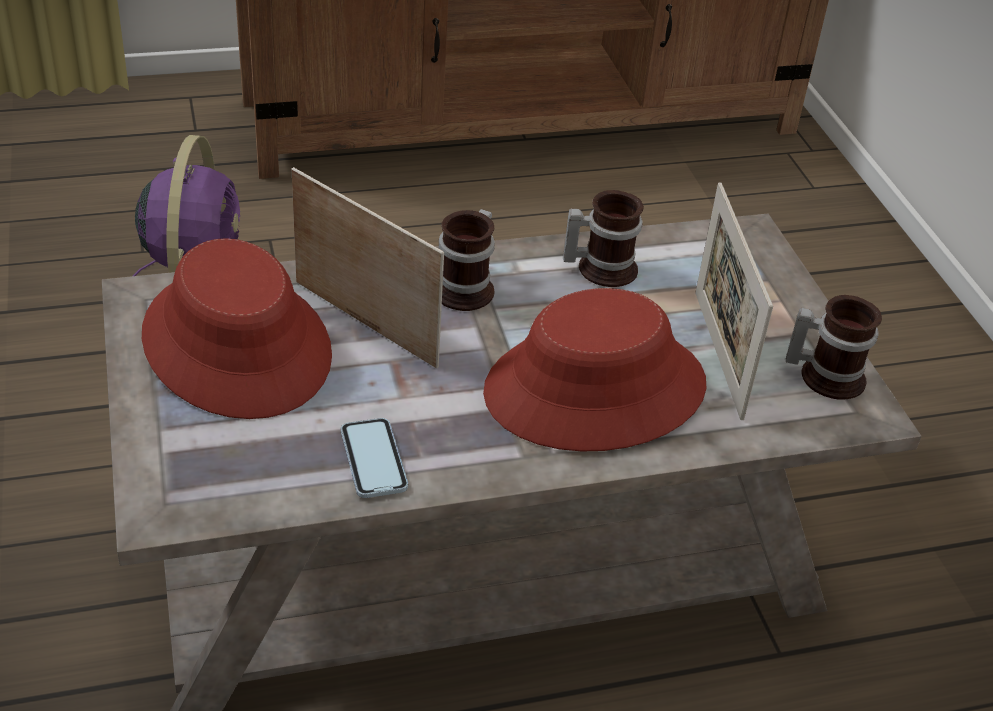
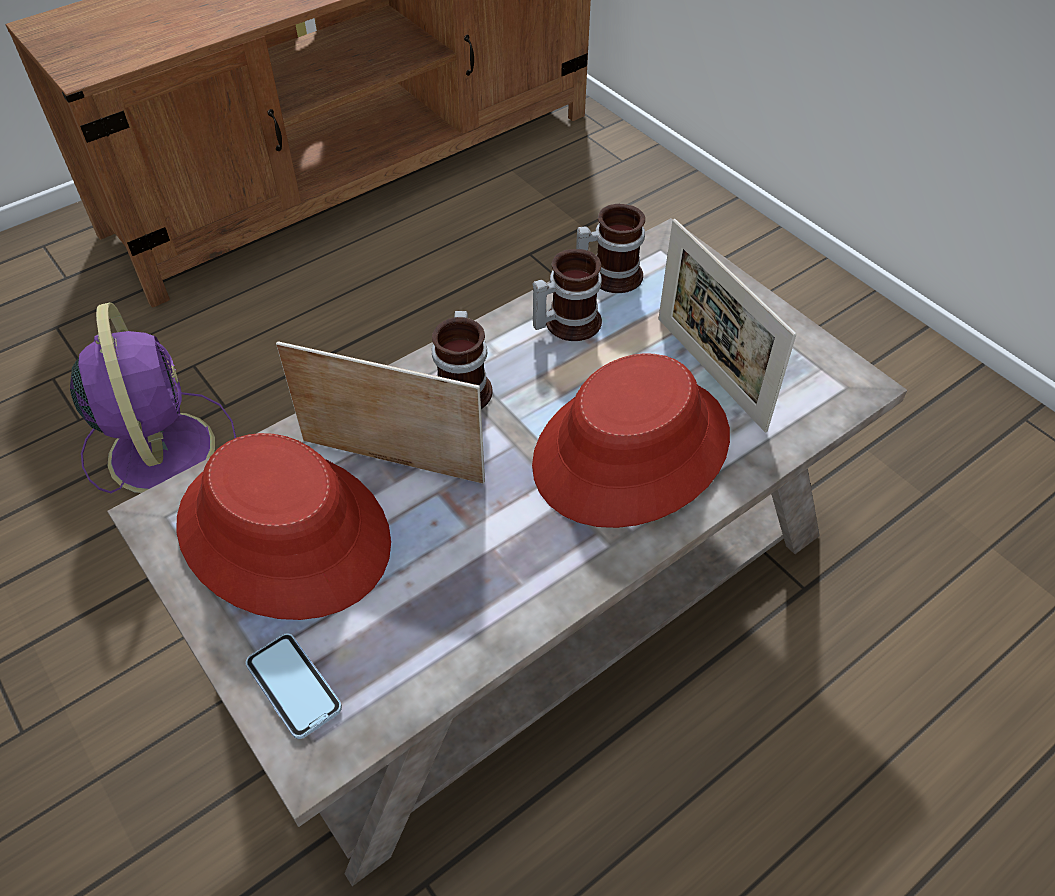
camera: 20 degrees left, 10 degrees up
phone [341,418,408,498] -> phone moved to [246,633,342,739]
mug [786,295,882,400] -> mug moved to [576,204,645,293]

